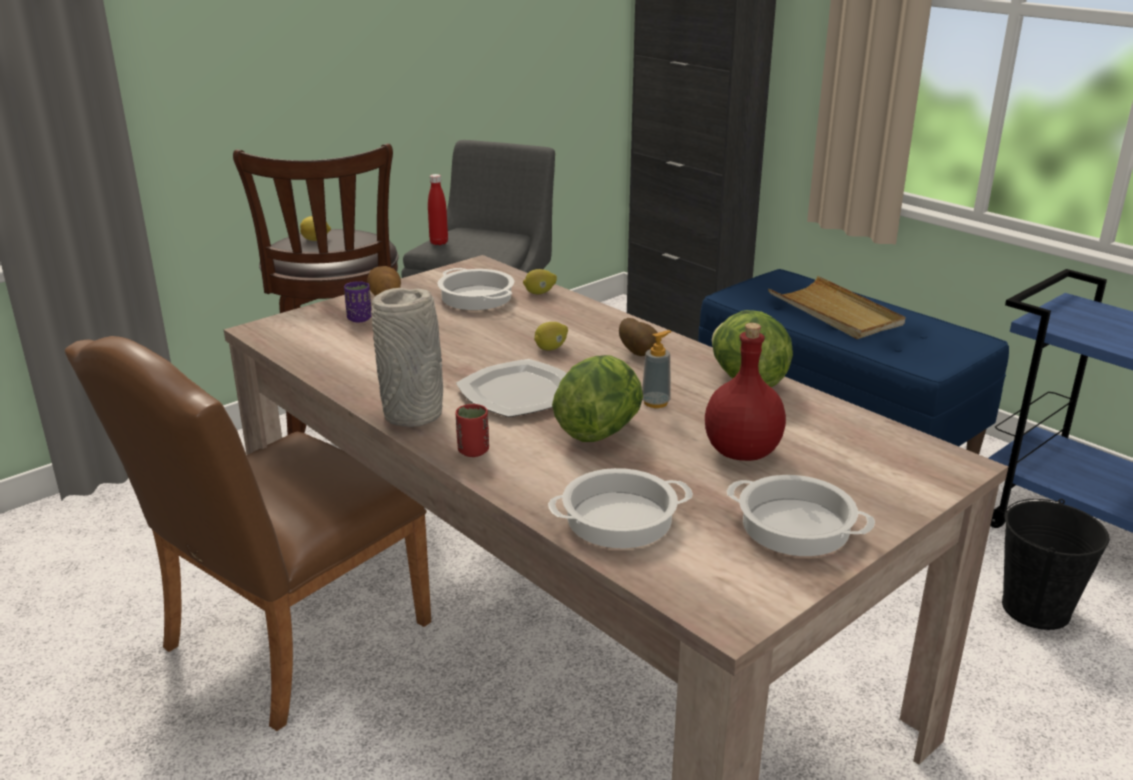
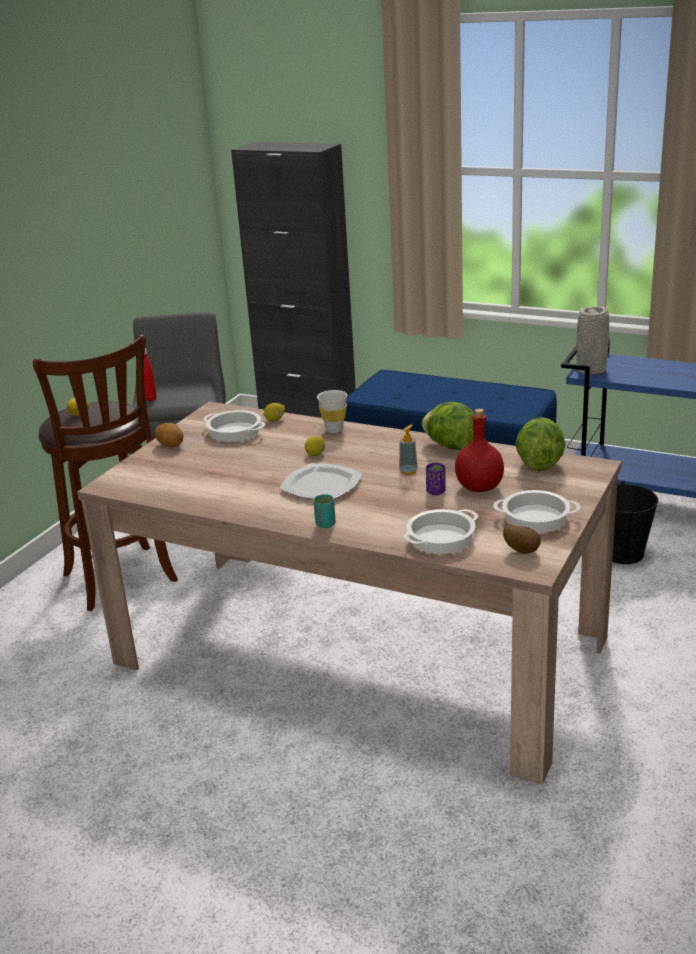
camera: 20 degrees left, 0 degrees up
brown chair [65,336,431,731] -> none
purple cup [344,281,372,322] -> purple cup moved to [426,463,446,495]
grey vase [372,288,443,427] -> grey vase moved to [576,306,609,375]
red cup [456,404,489,457] -> turquoise cup [313,494,336,528]
lettuce [552,355,643,442] -> lettuce moved to [515,417,566,471]
potato [619,318,658,356] -> potato moved to [503,524,541,554]
beige tray [768,276,906,339] -> none
none -> white cup [317,390,347,433]

